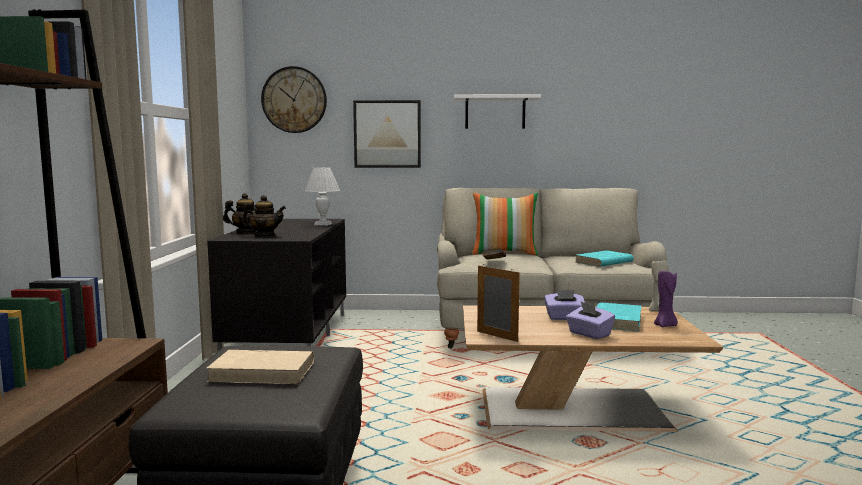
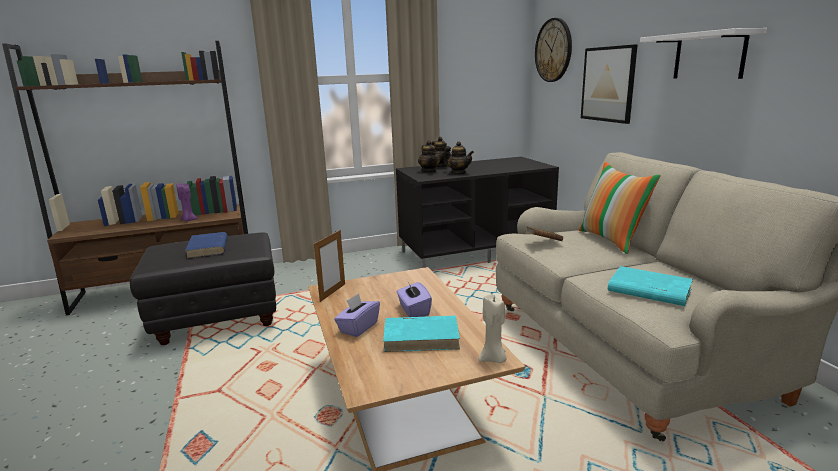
camera: 70 degrees right, 10 degrees up
beige book [206,350,314,385] -> blue book [185,232,228,258]
white table lamp [305,167,340,226] -> none
purple candle [654,270,678,327] -> purple candle moved to [177,183,198,222]
none -> teapot [444,141,474,174]

